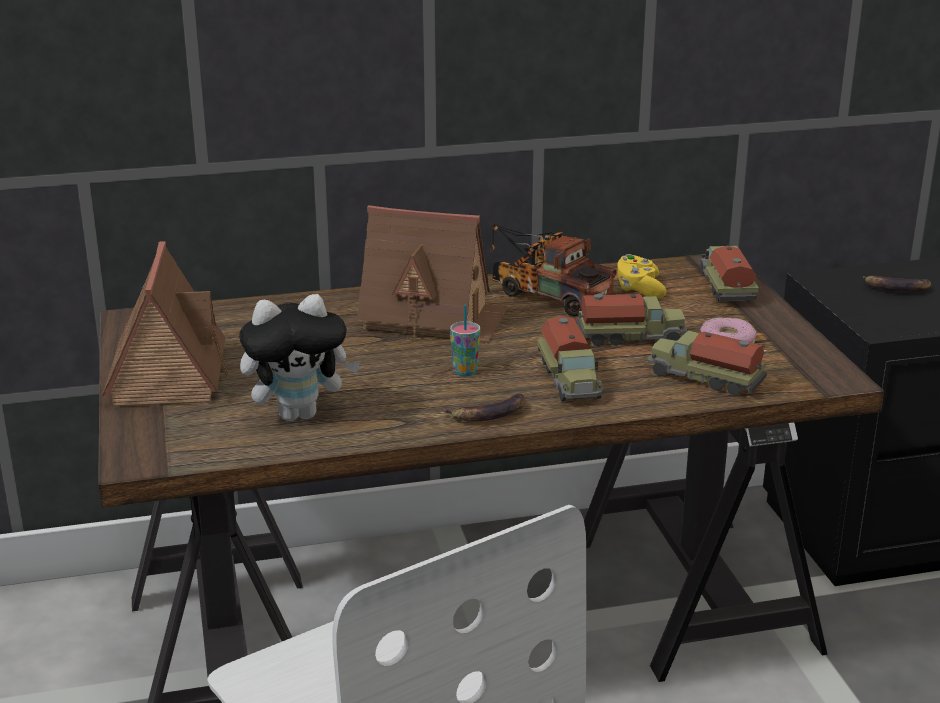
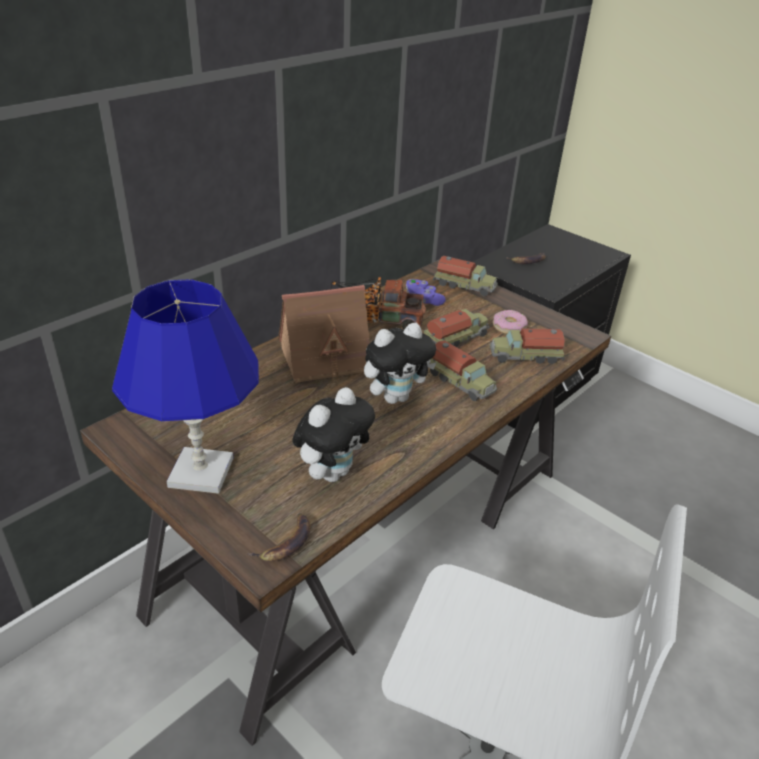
camera: 35 degrees left, 10 degrees up
toy house [102,241,227,407] -> blue table lamp [112,279,259,494]
banana [442,393,526,422] -> banana moved to [247,513,311,562]
cup [450,305,480,376] -> plush toy [364,323,437,404]
yellow game controller [617,254,666,298] -> purple game controller [406,279,446,306]
toy truck [700,246,759,301] -> toy truck turned 150 degrees clockwise [433,256,498,296]

